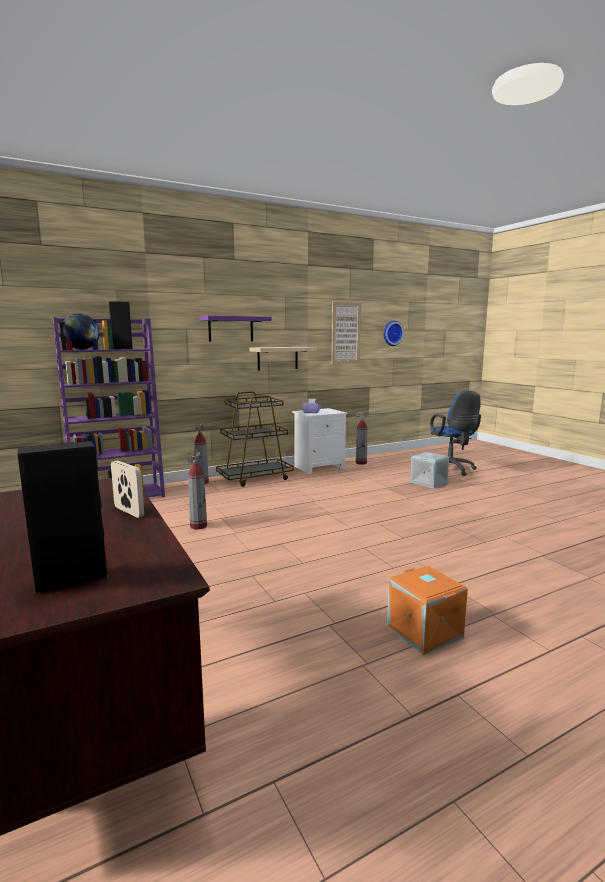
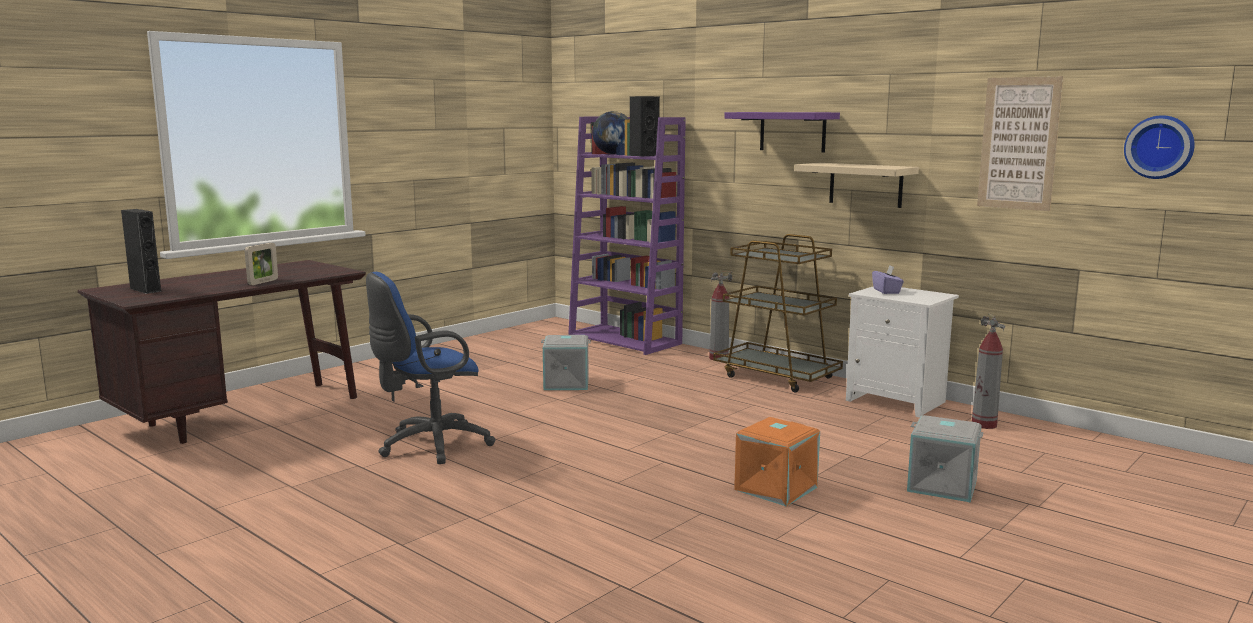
camera: 70 degrees right, 0 degrees up
fire extinguisher [187,452,207,529] -> grey storage box [541,335,591,390]
orange storage box [387,566,468,655] -> orange storage box moved to [734,417,820,507]
blue office chair [430,390,481,476] -> blue office chair moved to [366,272,496,464]

